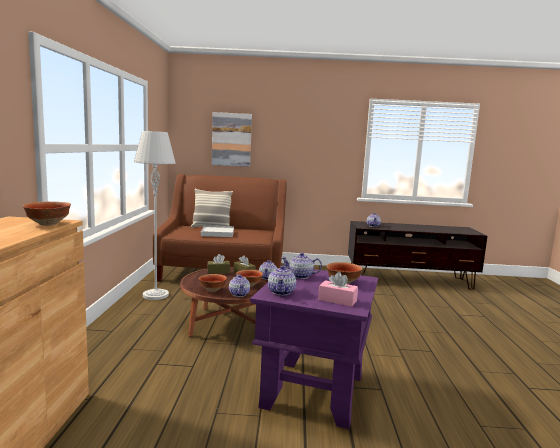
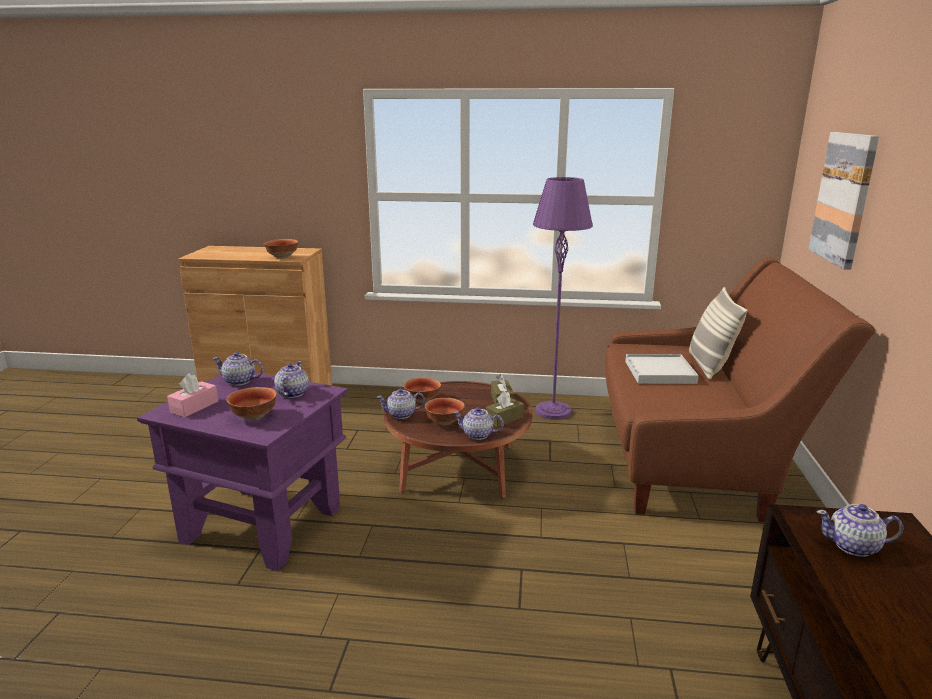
camera: 95 degrees right, 10 degrees up
grey floor lamp [134,131,176,300] -> purple floor lamp [533,177,593,420]

